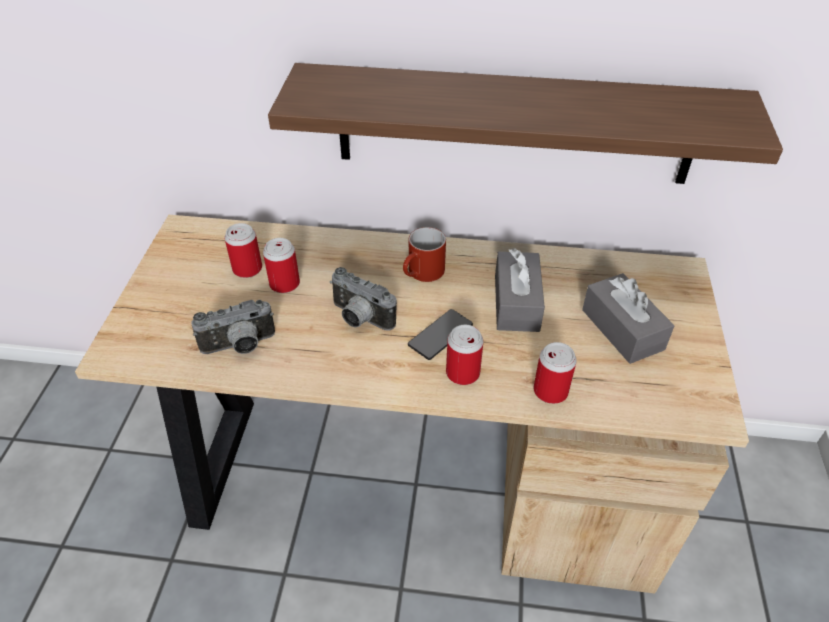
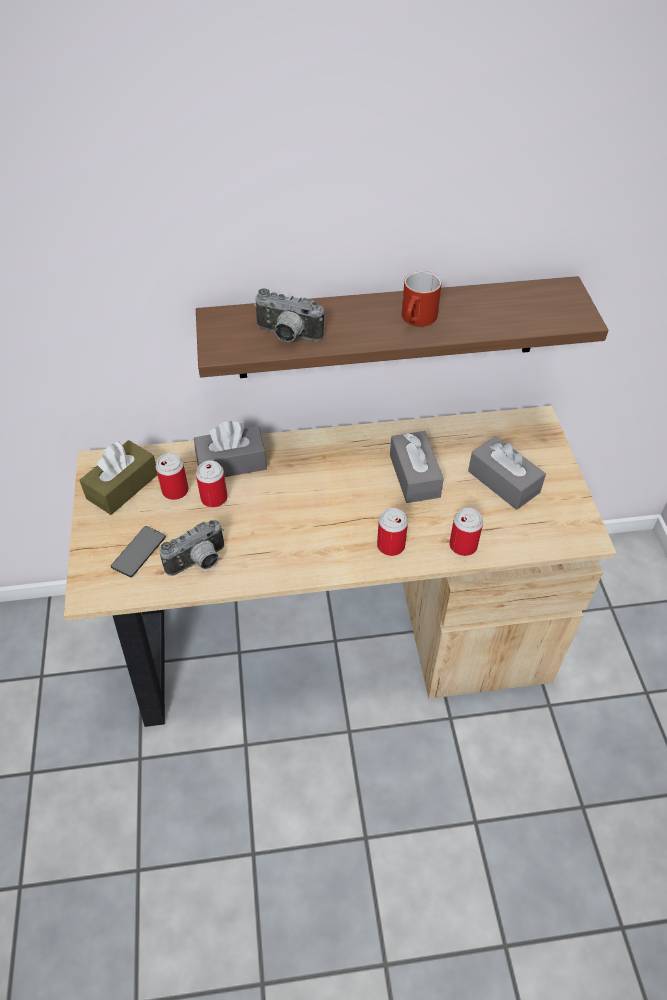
camera: 15 degrees left, 5 degrees up
camera [330,267,397,331] -> camera moved to [254,288,324,342]
red mug [403,227,446,282] -> red mug moved to [402,271,442,327]
phone [408,309,473,360] -> phone moved to [111,526,166,577]
none -> brown tissue box [79,440,157,515]
none -> grey tissue box [194,421,267,477]

